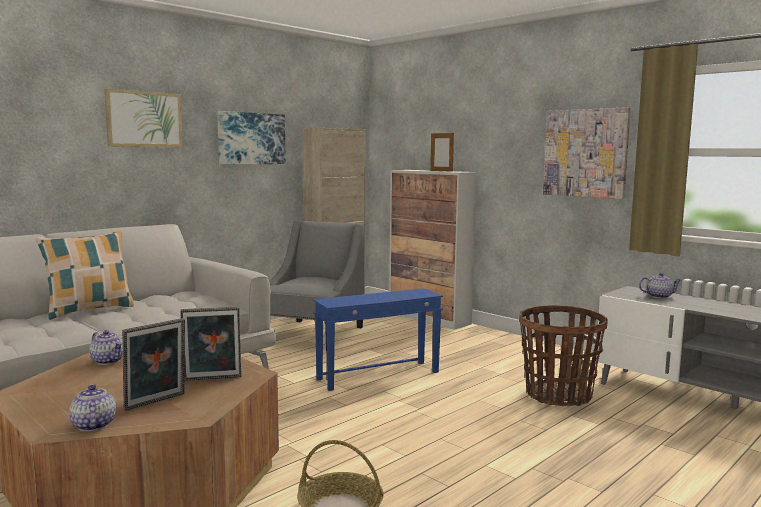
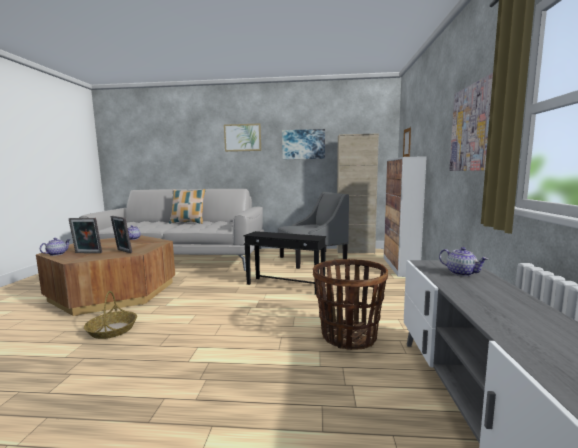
camera: 50 degrees right, 0 degrees up
blue side table [313,288,443,391] -> black side table [243,231,327,295]

